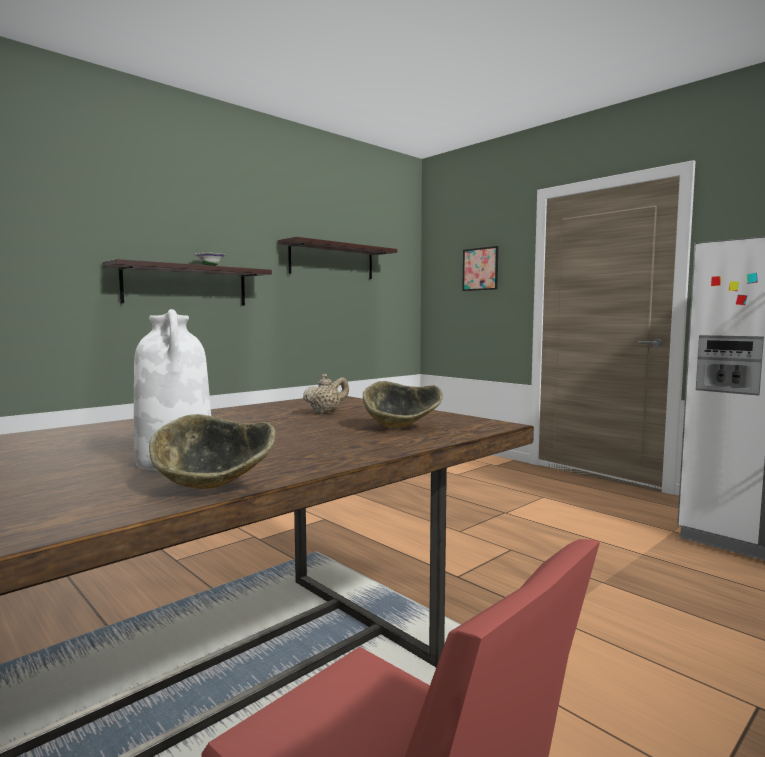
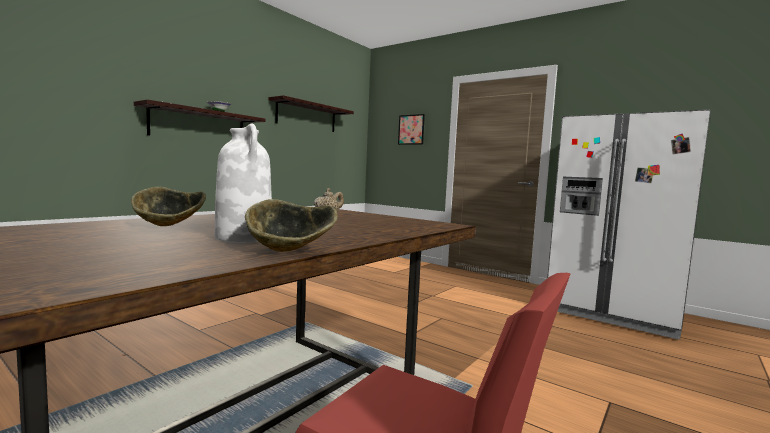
camera: 10 degrees left, 0 degrees up
bowl [363,381,443,428] -> bowl moved to [131,187,206,226]

